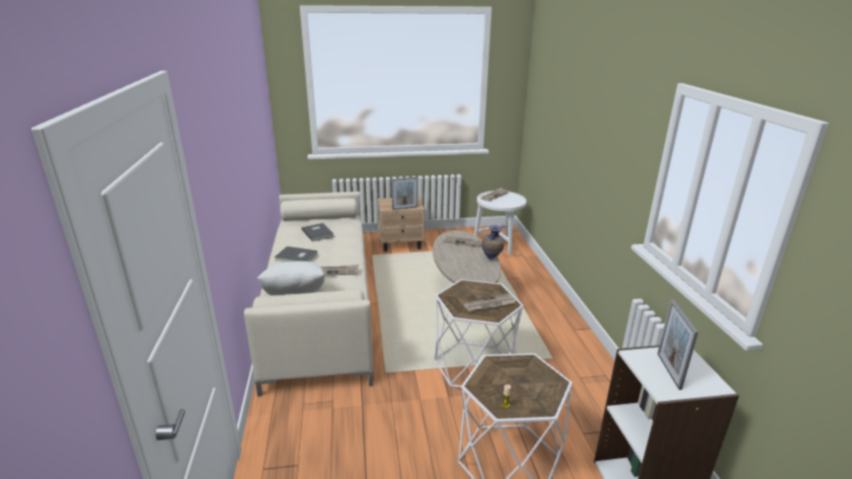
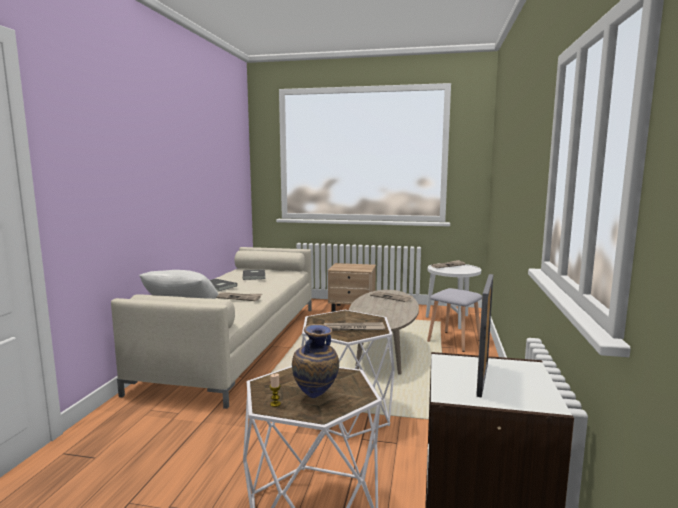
camera: 20 degrees right, 15 degrees down
picture frame [392,177,418,210] -> none
vase [482,225,504,259] -> vase moved to [292,324,339,398]
none -> grey stool [427,288,482,352]

